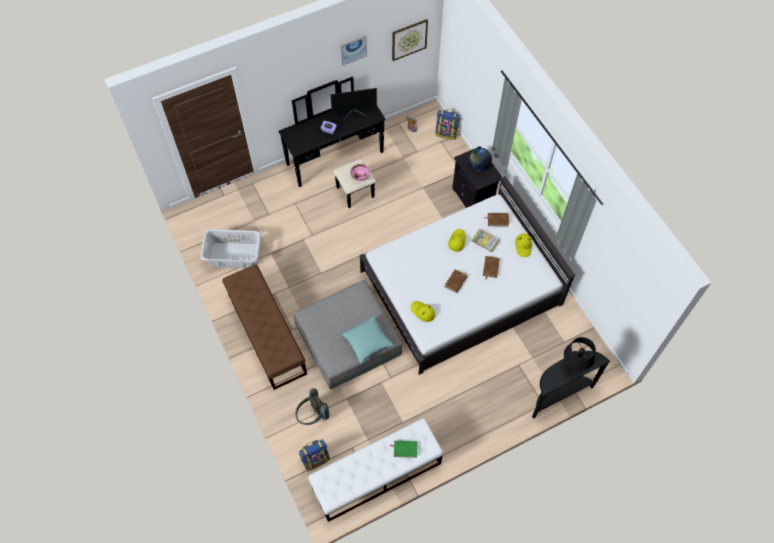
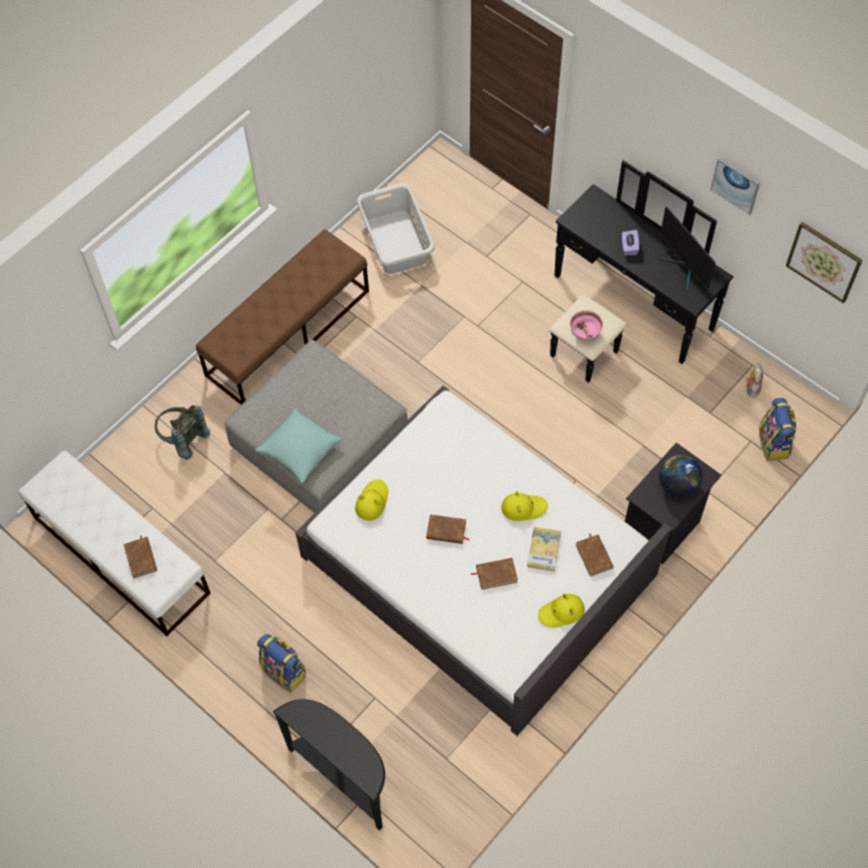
camera: 70 degrees right, 0 degrees up
backpack [299,439,330,471] -> backpack moved to [257,634,306,693]
green book [390,441,417,458] -> brown book [123,536,157,578]
black table lamp [564,337,596,371] -> none

